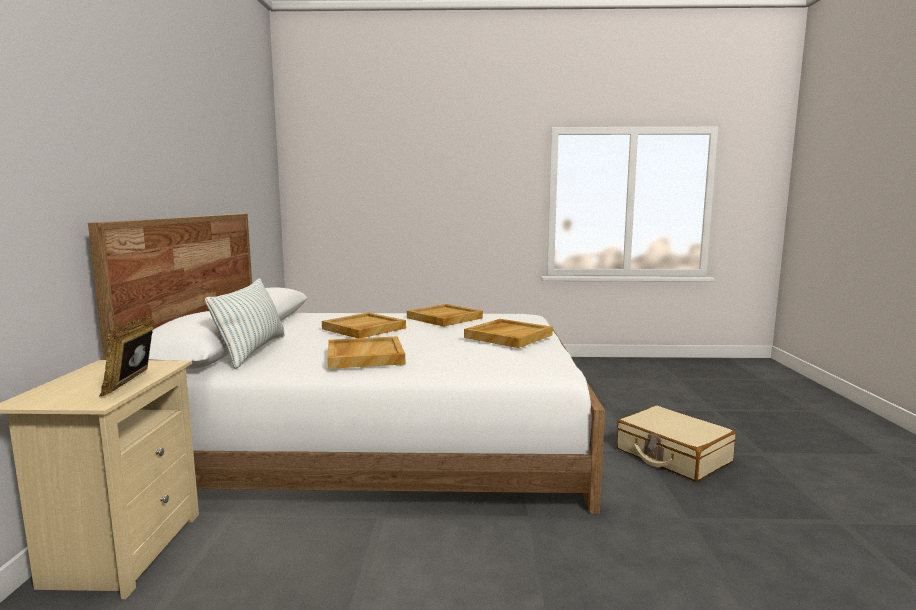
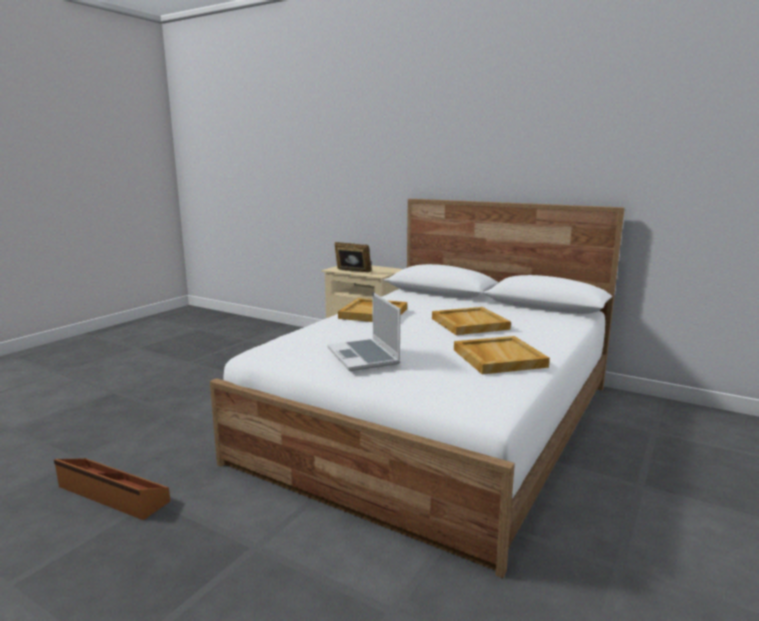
camera: 120 degrees right, 5 degrees up
pillow [205,278,285,369] -> none
beige tray [464,319,553,348] -> laptop [327,292,400,371]
beige suitcase [617,405,736,482] -> none
none -> brown storage box [54,458,170,520]

